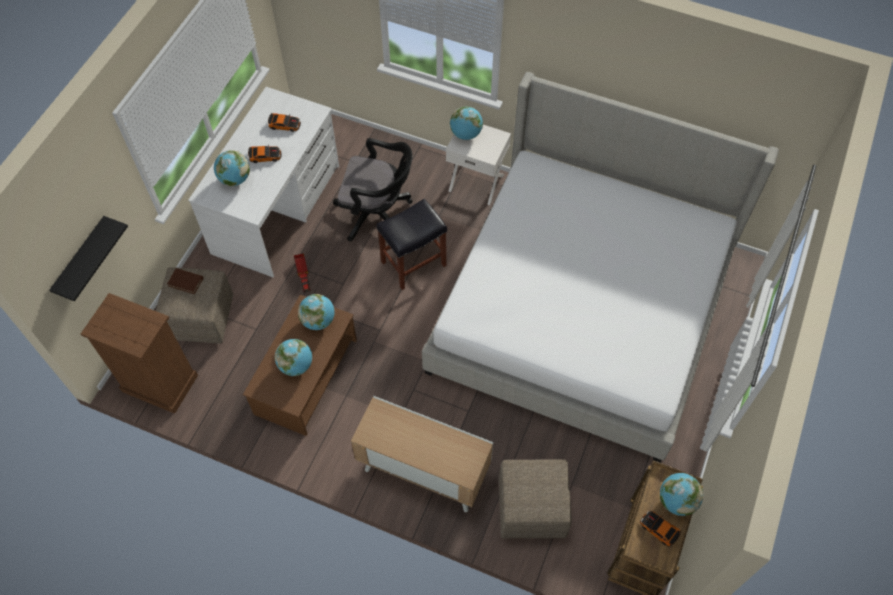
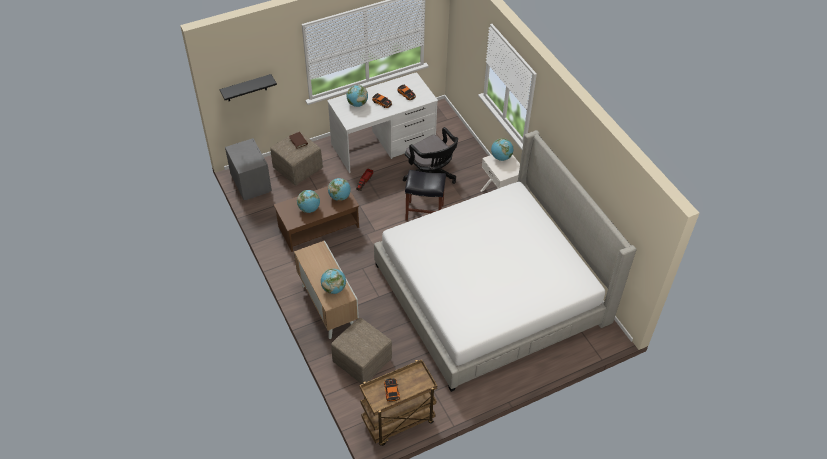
camera: 40 degrees right, 10 degrees down
brown dresser [81,293,198,414] -> grey nightstand [225,138,272,200]
globe [660,473,703,516] -> globe moved to [321,269,346,294]

